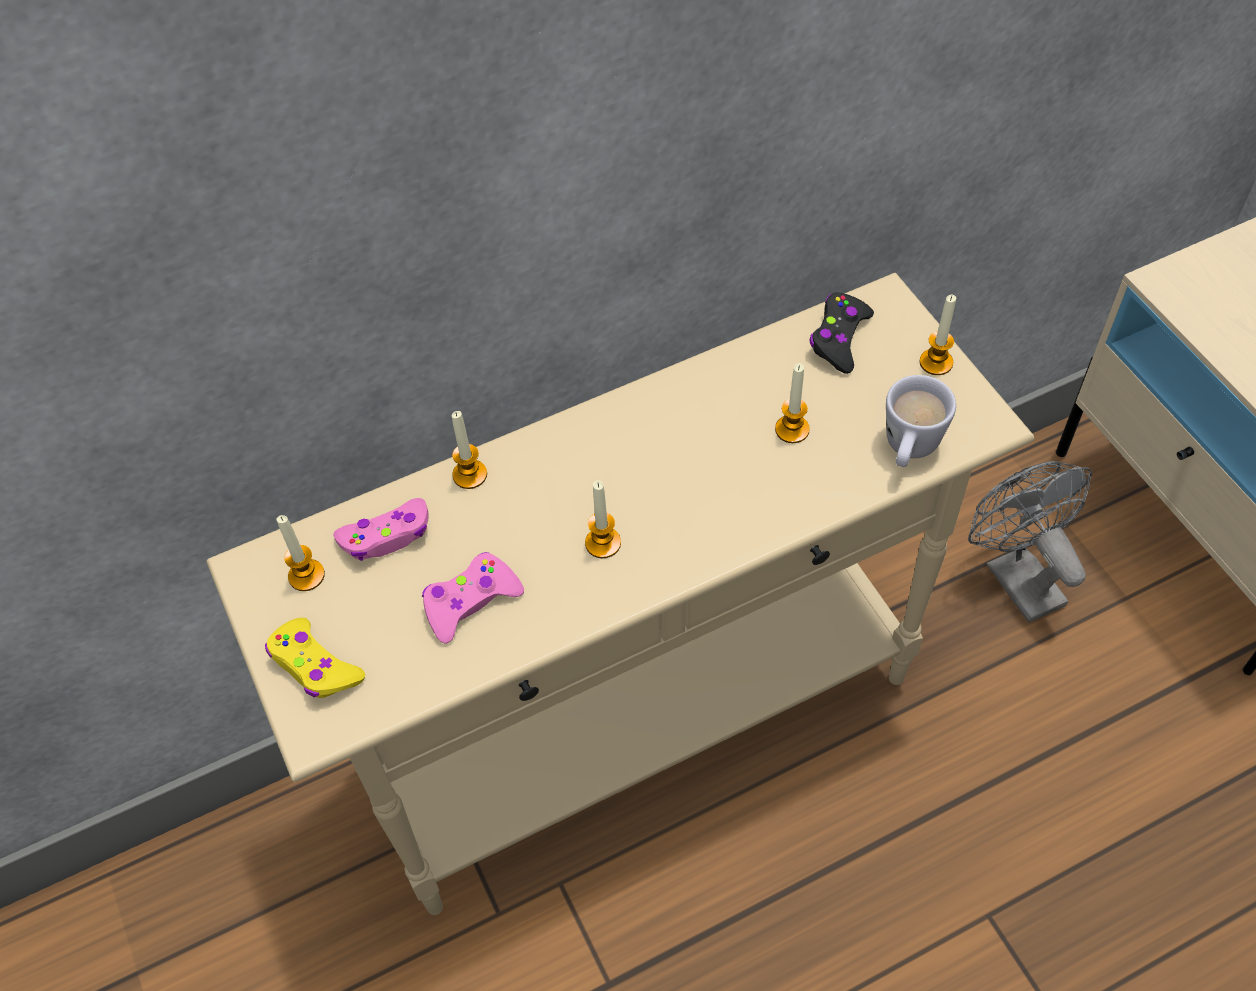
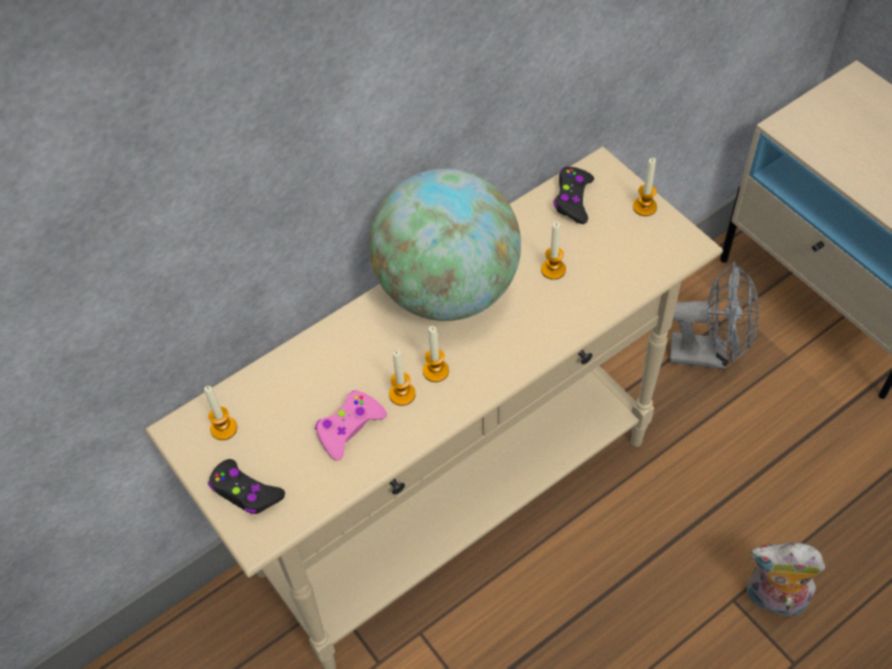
camera: 10 degrees left, 0 degrees up
yellow game controller [265,618,365,698] -> black game controller [208,459,285,514]
pink game controller [333,498,429,561] -> none
candle [452,411,487,489] -> candle moved to [389,350,416,406]
white mug [886,375,956,467] -> none
grey fan [968,461,1092,623] -> grey fan turned 135 degrees clockwise [669,262,759,370]
none -> globe [369,169,521,321]
none -> plush toy [747,542,825,621]

